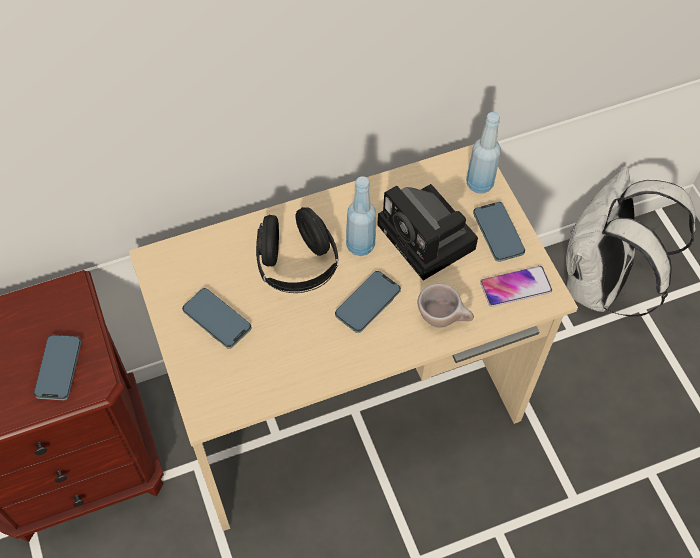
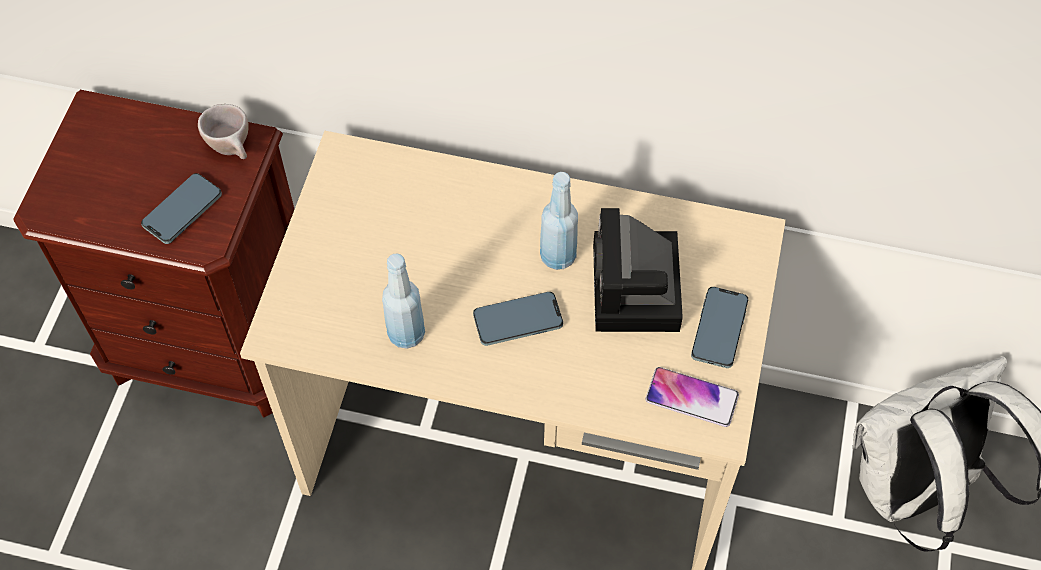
camera: 35 degrees right, 0 degrees up
phone [182,288,251,349] -> none
black headphones [256,207,339,293] -> none
beige cup [418,284,474,328] -> beige cup moved to [198,104,249,159]
blue bottle [466,112,501,194] -> blue bottle moved to [382,254,425,349]

